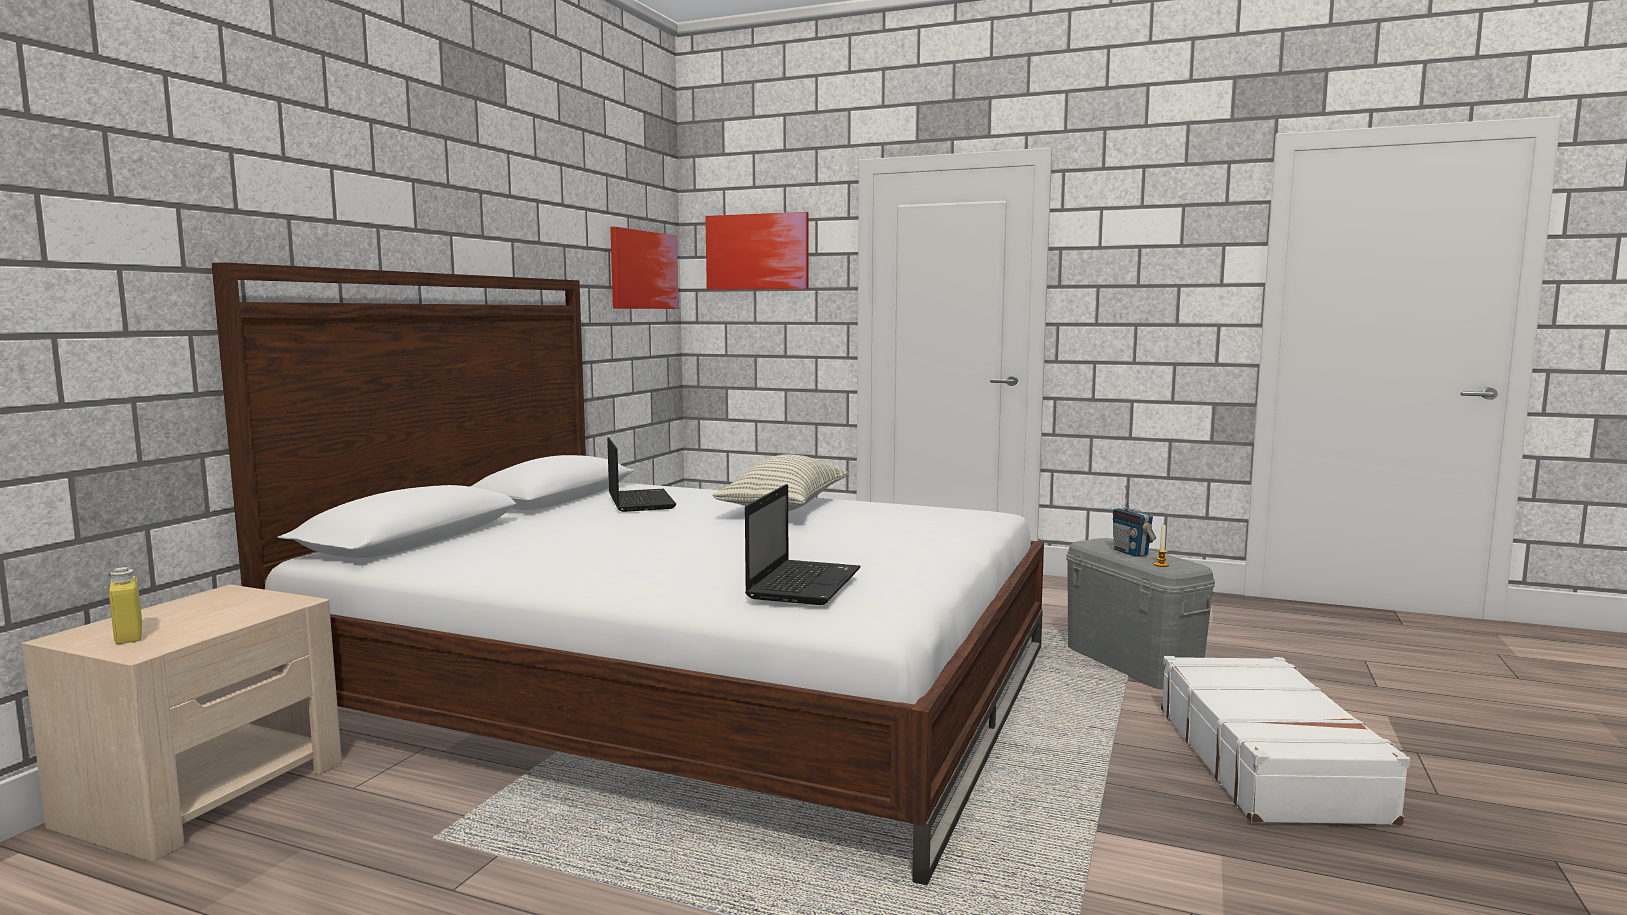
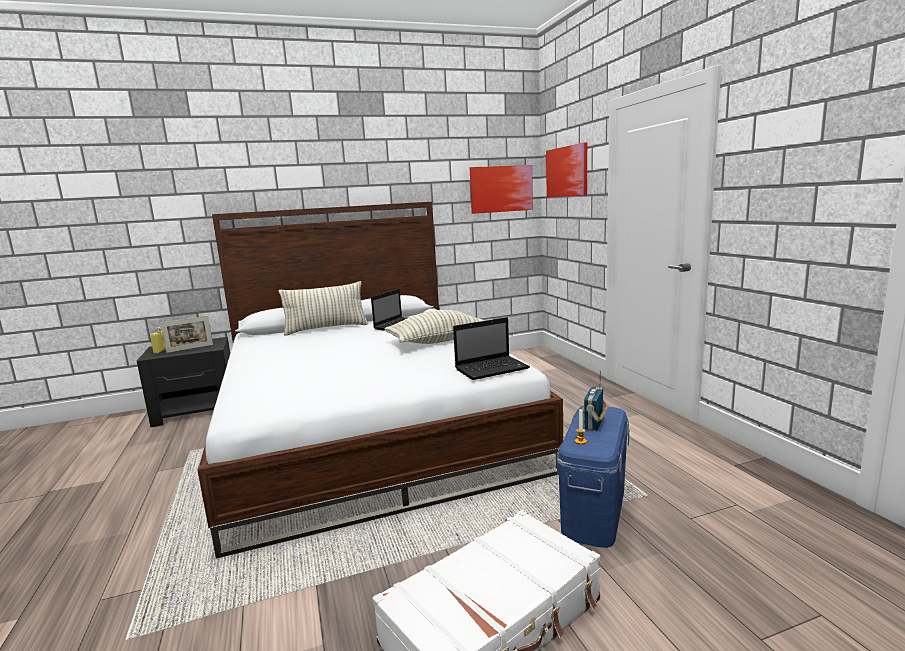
camera: 50 degrees right, 5 degrees up
beige nightstand [22,584,342,862] -> black nightstand [137,337,230,427]
laptop [745,484,861,605] -> laptop moved to [453,317,530,380]
grey storage box [1066,538,1215,690] -> blue storage box [557,406,630,548]
none -> picture frame [161,316,213,353]
none -> pillow [278,281,368,336]

